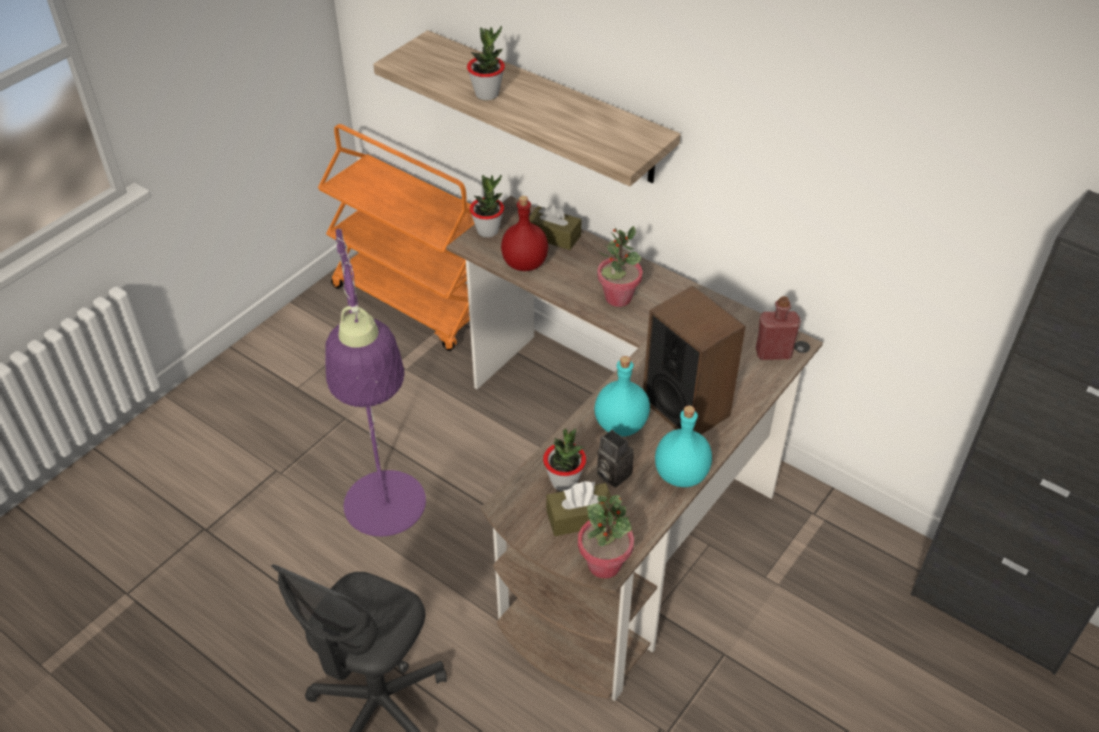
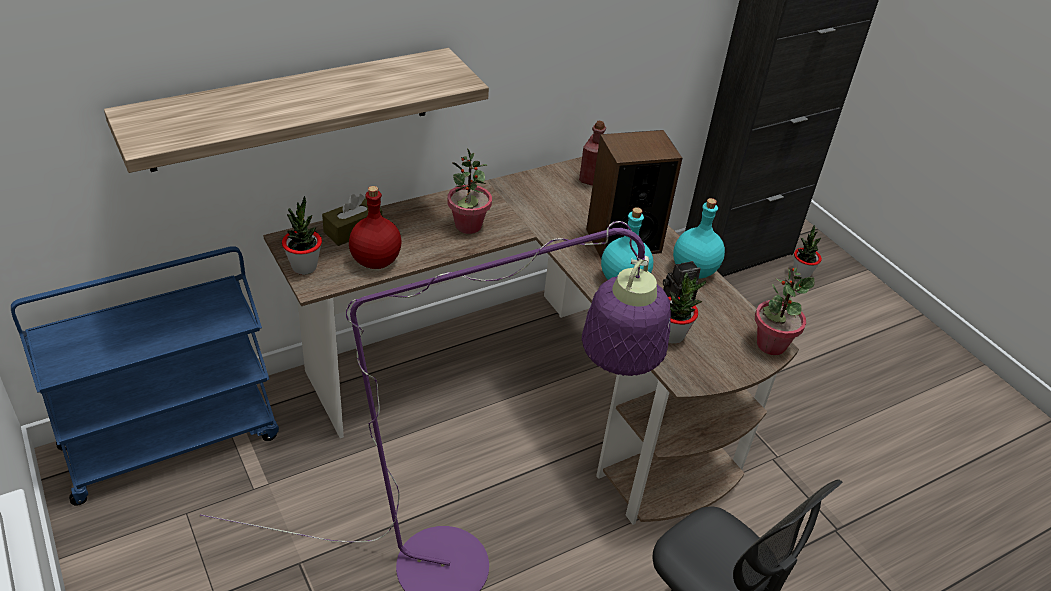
camera: 70 degrees left, 5 degrees down
orange cart [318,124,474,351] -> blue cart [11,246,279,506]
potted plant [467,26,505,100] -> potted plant moved to [793,225,822,279]
brown tissue box [546,481,615,536] -> none

